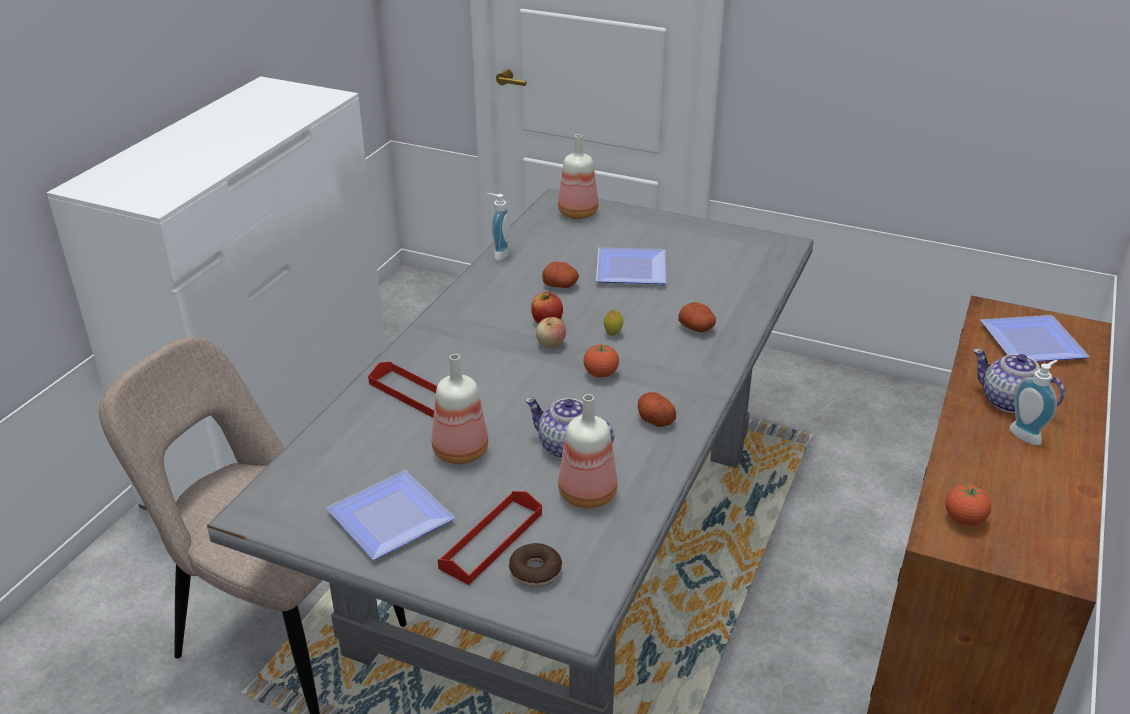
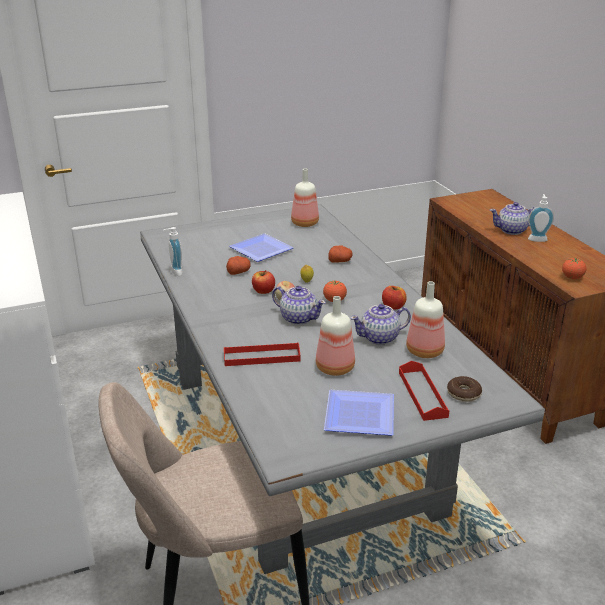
camera: 45 degrees left, 5 degrees down
bottle [558,134,599,219] -> bottle moved to [291,168,319,227]
potato [638,392,676,427] -> apple [382,286,407,309]
plate [981,315,1089,362] -> none
none -> teapot [272,286,326,325]

